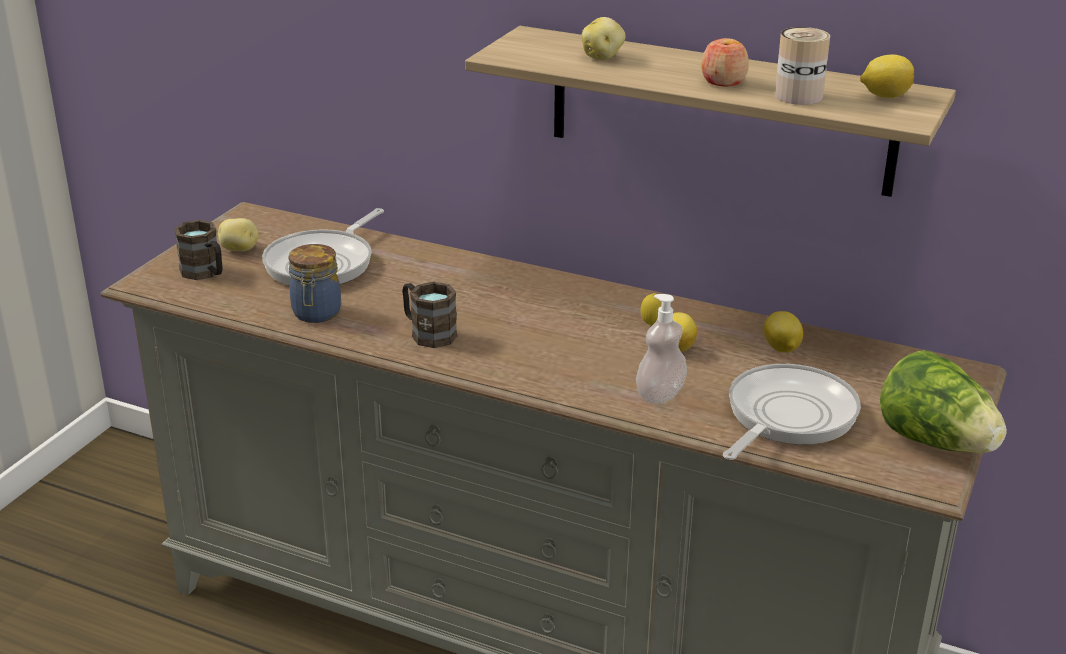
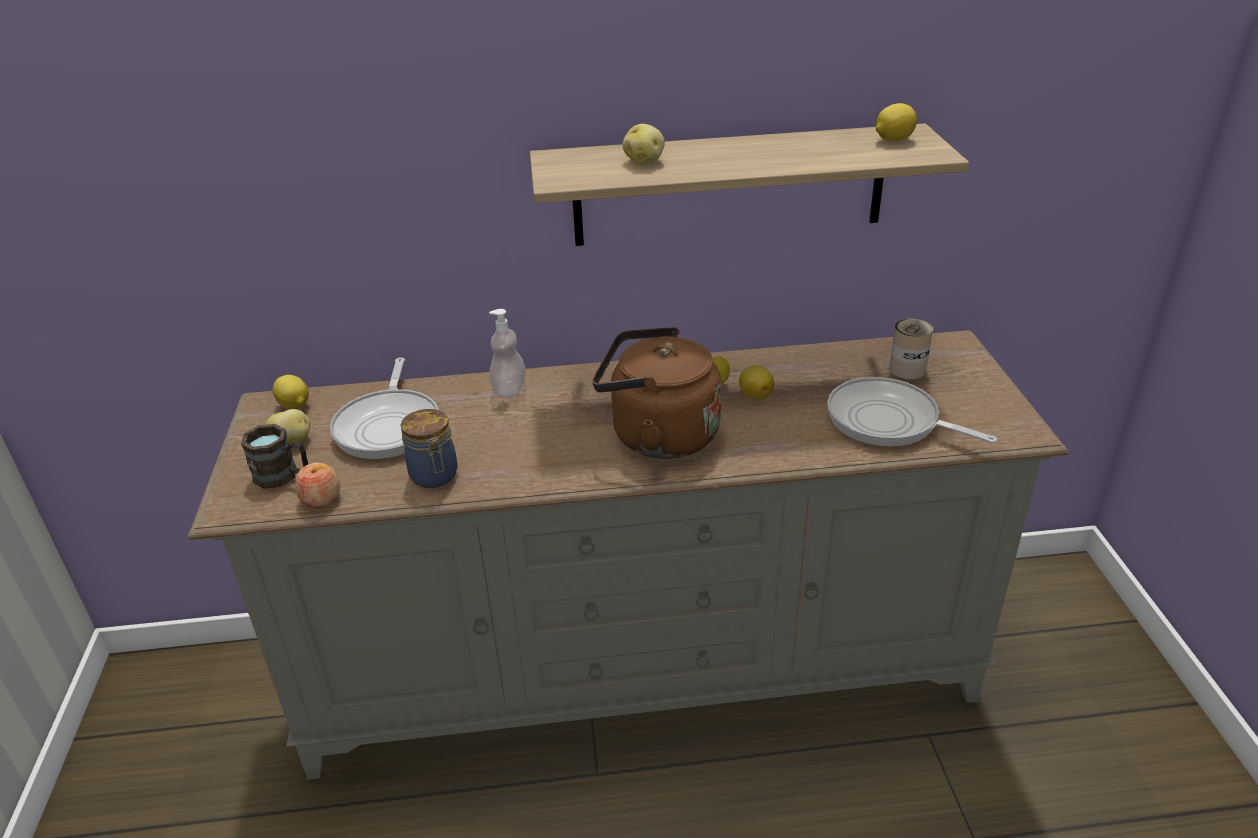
camera: 30 degrees left, 5 degrees up
brown mug [402,281,457,348] -> none
soap dispenser [636,294,687,404] -> soap dispenser moved to [489,309,526,397]
apple [701,38,749,86] -> apple moved to [295,462,340,508]
frying pan [723,364,861,460] -> frying pan turned 60 degrees counterclockwise [827,377,997,447]
lemon [764,311,803,353] -> lemon moved to [273,375,309,409]
can [775,27,830,105] -> can moved to [889,319,933,379]
lettuce [880,350,1007,454] -> none
none -> brown kettle [592,327,721,459]

